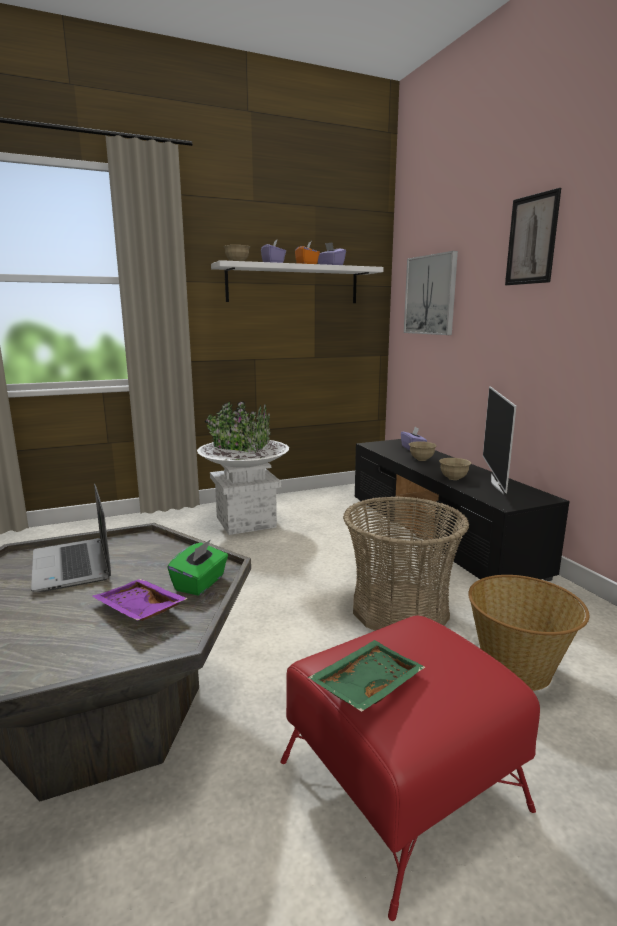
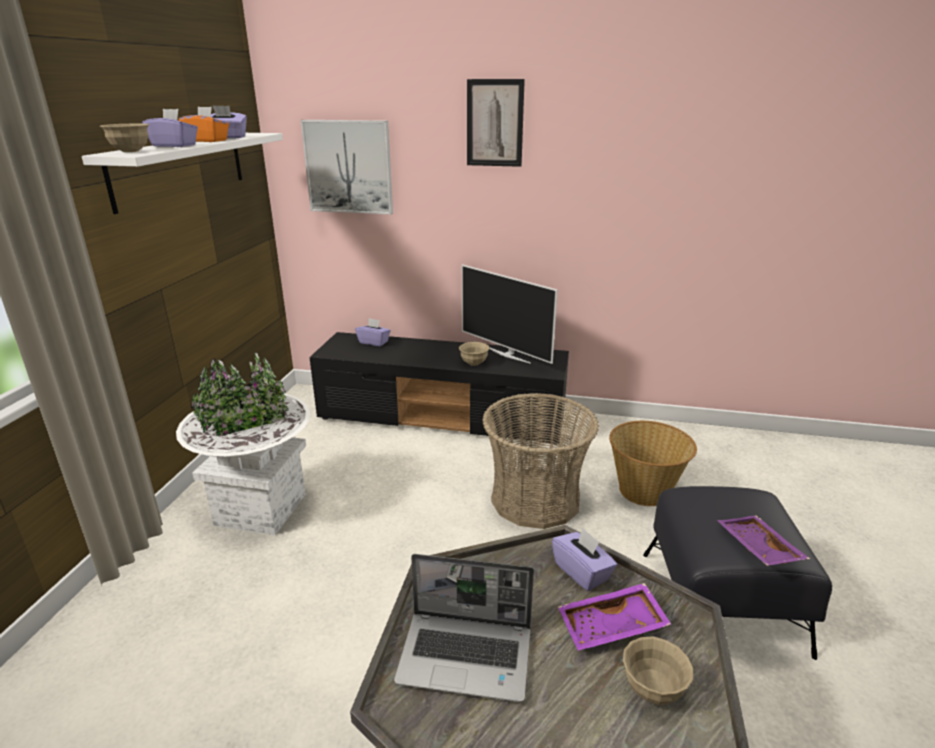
camera: 55 degrees left, 10 degrees up
green tissue box [167,539,228,596] -> purple tissue box [552,528,617,591]
red ottoman [280,615,540,921] -> black ottoman [643,486,832,660]
green tray [308,640,425,712] -> purple tray [717,515,810,566]
beige bowl [409,441,437,461] -> beige bowl moved to [623,636,693,705]

